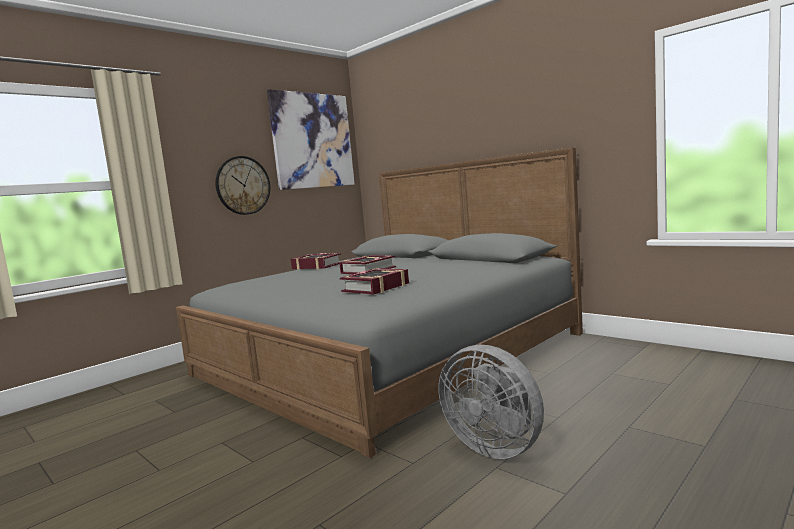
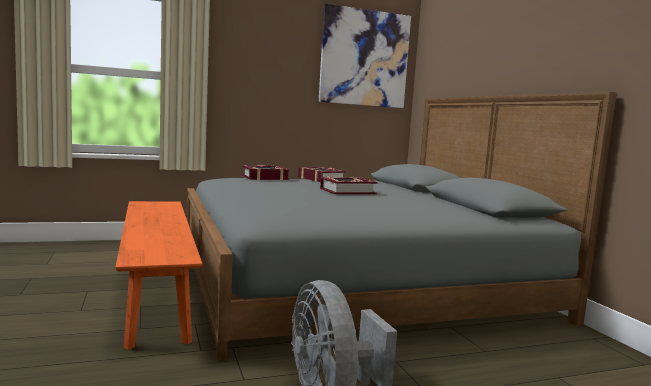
camera: 25 degrees right, 0 degrees up
wall clock [215,156,270,215] -> none
book [340,268,409,295] -> book moved to [241,165,289,180]
none -> orange bench [115,201,203,350]

